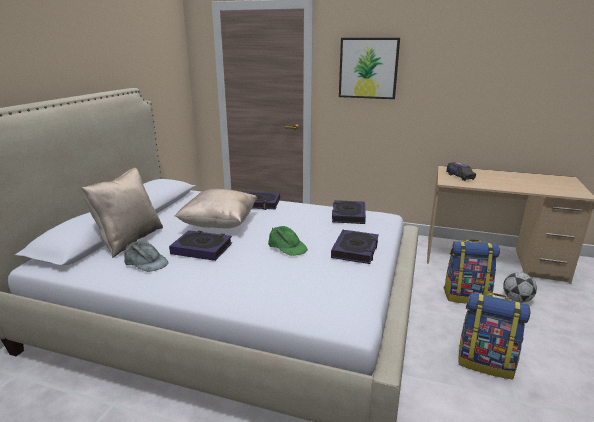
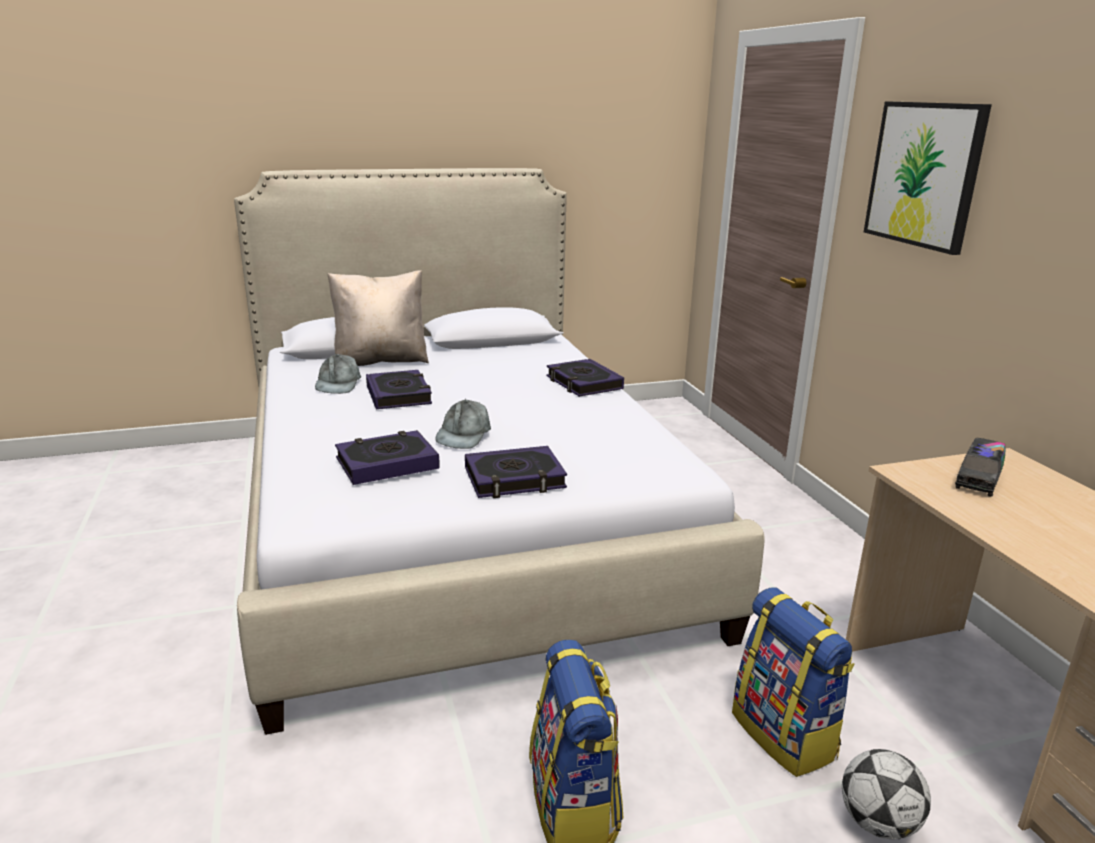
camera: 55 degrees right, 0 degrees up
beige pillow [175,189,257,229] -> none
green cap [268,226,308,256] -> grey cap [435,399,491,449]
book [332,200,366,224] -> book moved to [335,430,440,485]

